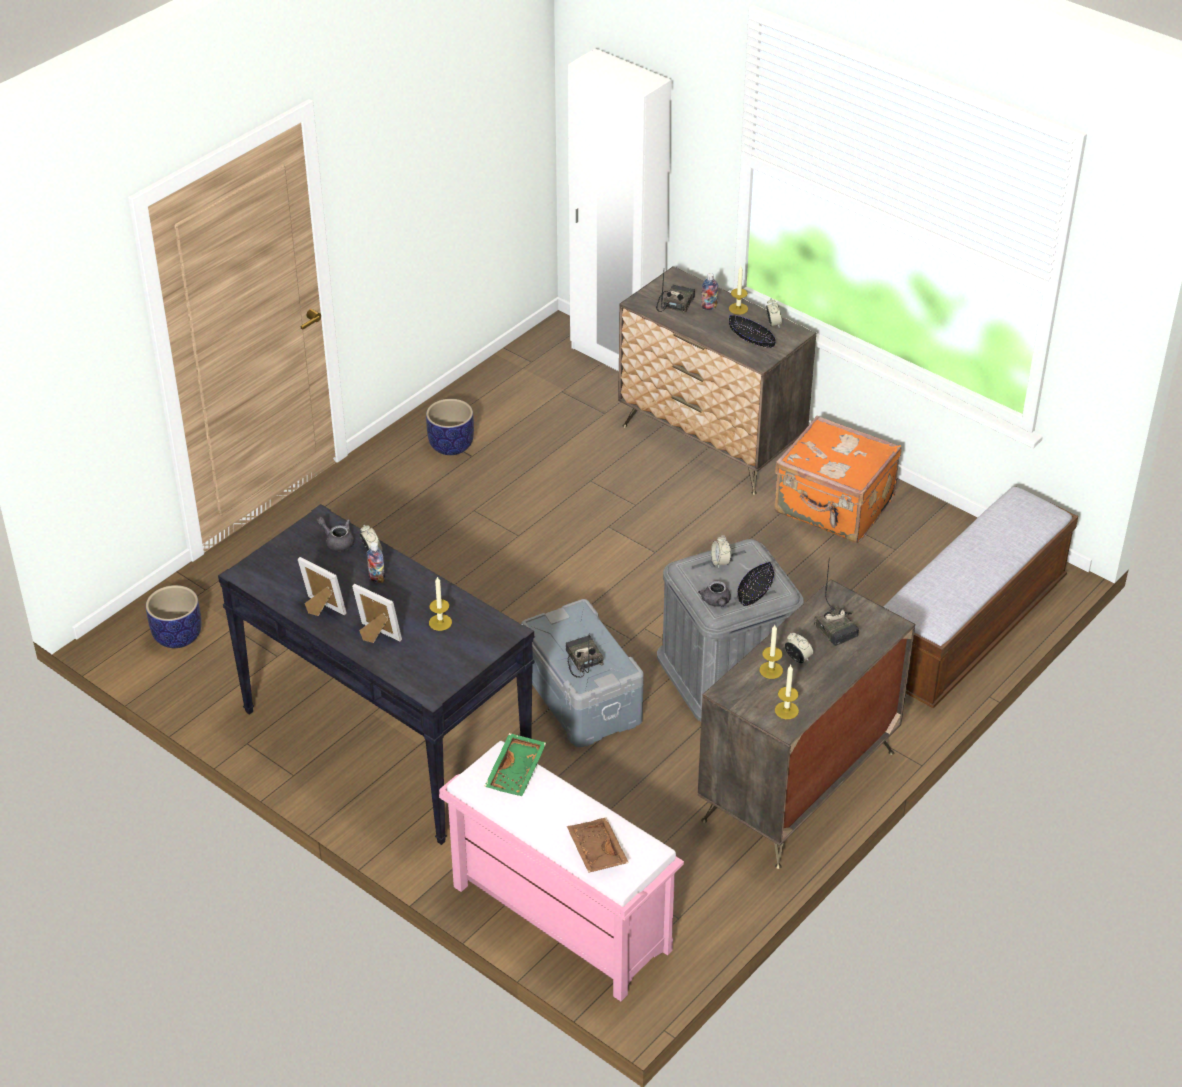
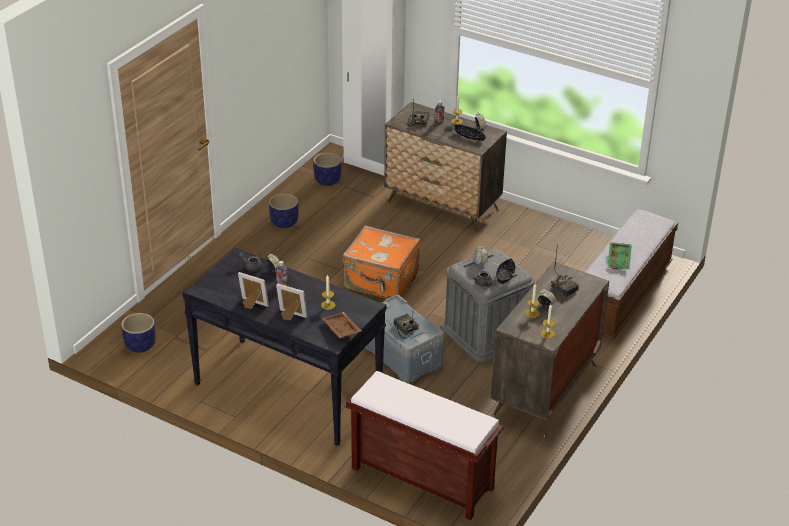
camera: 10 degrees left, 5 degrees down
pink bench [439,741,684,1002] -> brown bench [346,371,504,520]
green tray [484,733,546,796] -> green tray moved to [608,242,632,269]
brown tray [567,818,629,873] -> brown tray moved to [322,312,361,338]
orange suitcase [775,416,902,543] -> orange suitcase moved to [342,226,420,299]
none -> planter [313,153,342,186]

